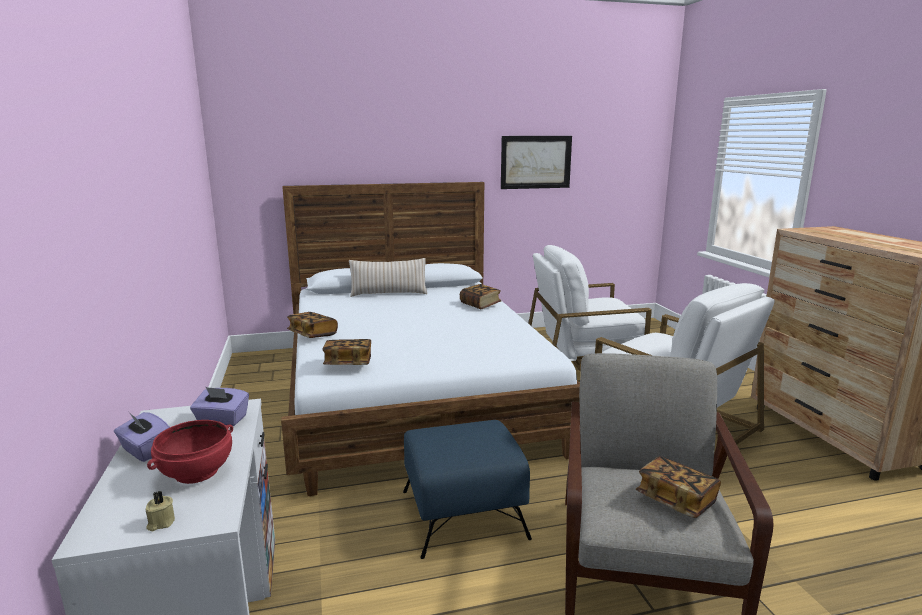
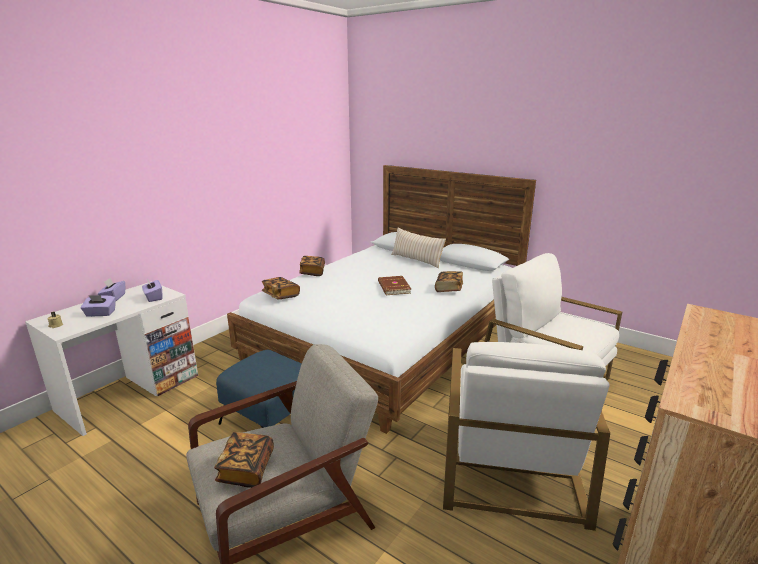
camera: 50 degrees right, 5 degrees up
red bowl [147,420,233,484] -> purple tissue box [80,295,116,317]
picture [501,136,572,189] -> none
none -> brown book [378,276,411,295]

